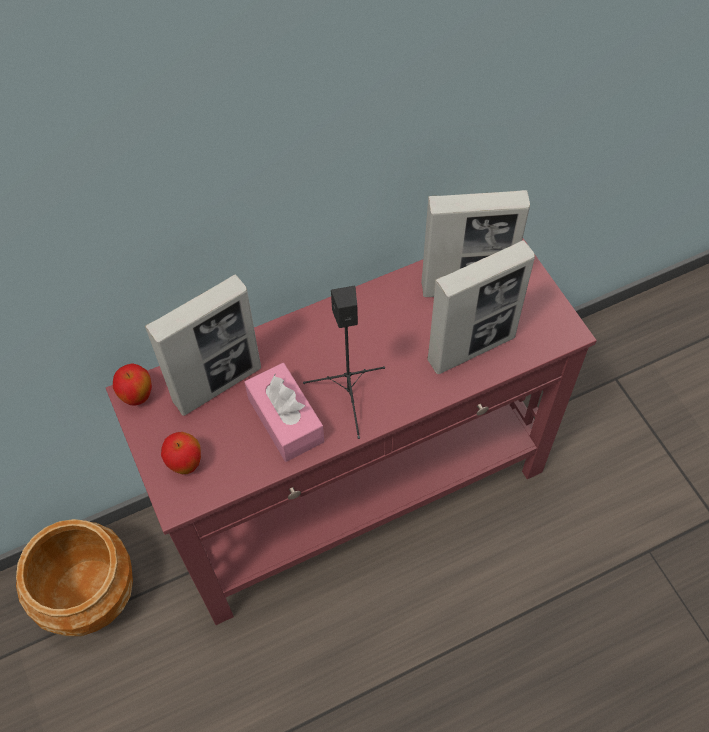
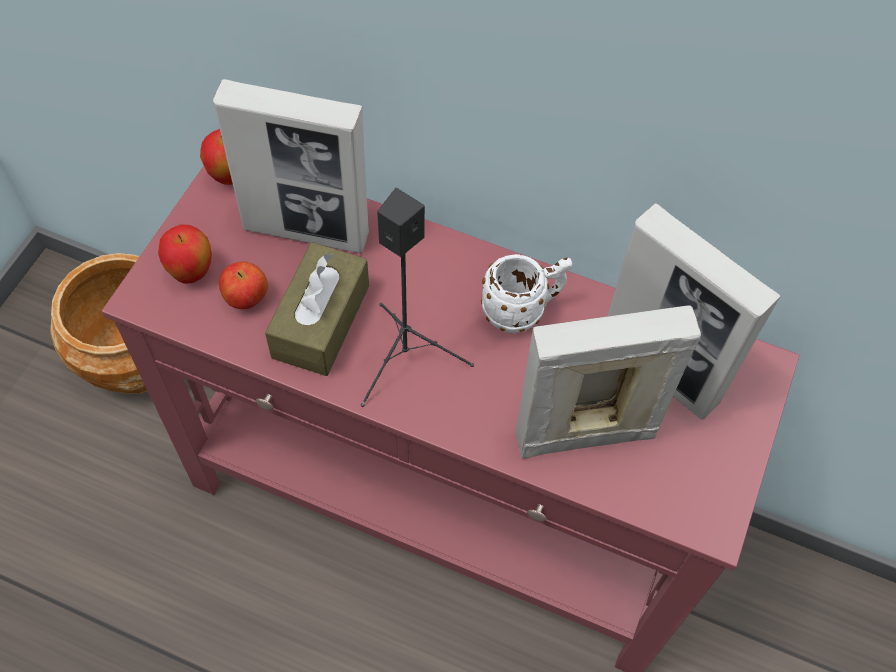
camera: 45 degrees right, 0 degrees up
pink tissue box [244,363,324,462] -> brown tissue box [265,242,369,376]
picture frame [427,240,535,374] -> picture frame turned 150 degrees clockwise [516,305,701,458]
none -> apple [219,262,268,309]
none -> white mug [481,254,572,333]

